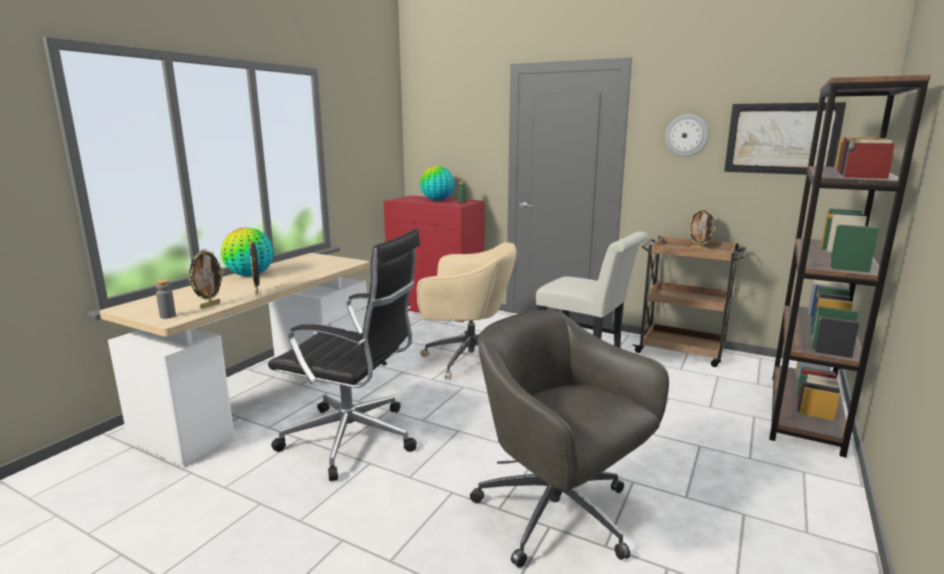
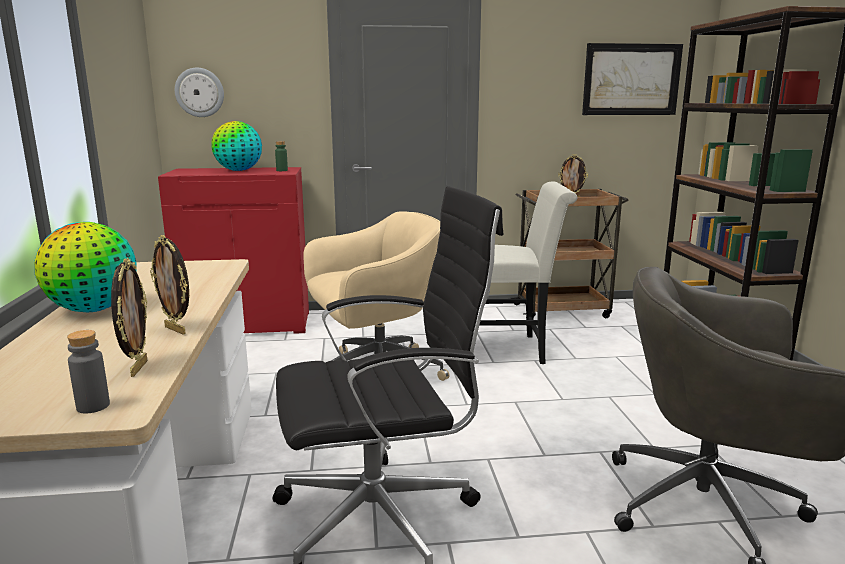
camera: 35 degrees left, 0 degrees up
wall clock [665,114,709,157] -> wall clock moved to [175,68,224,117]

